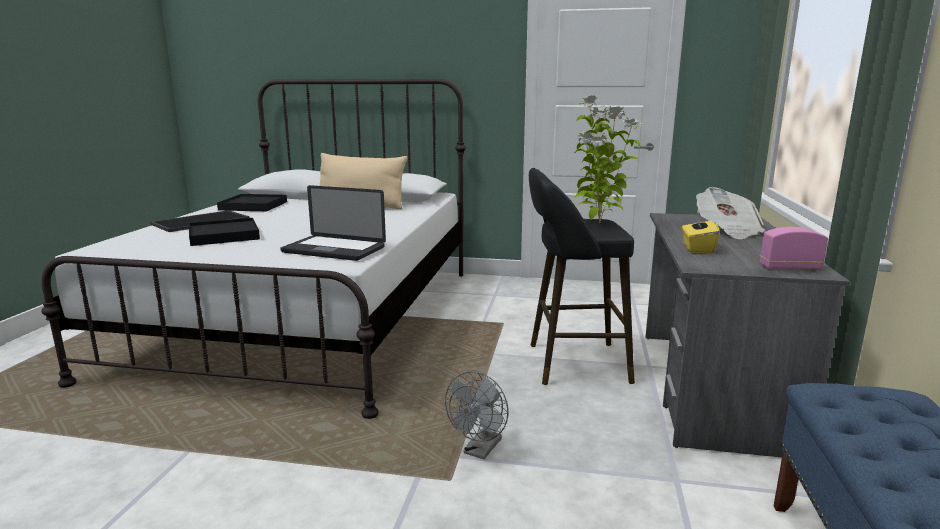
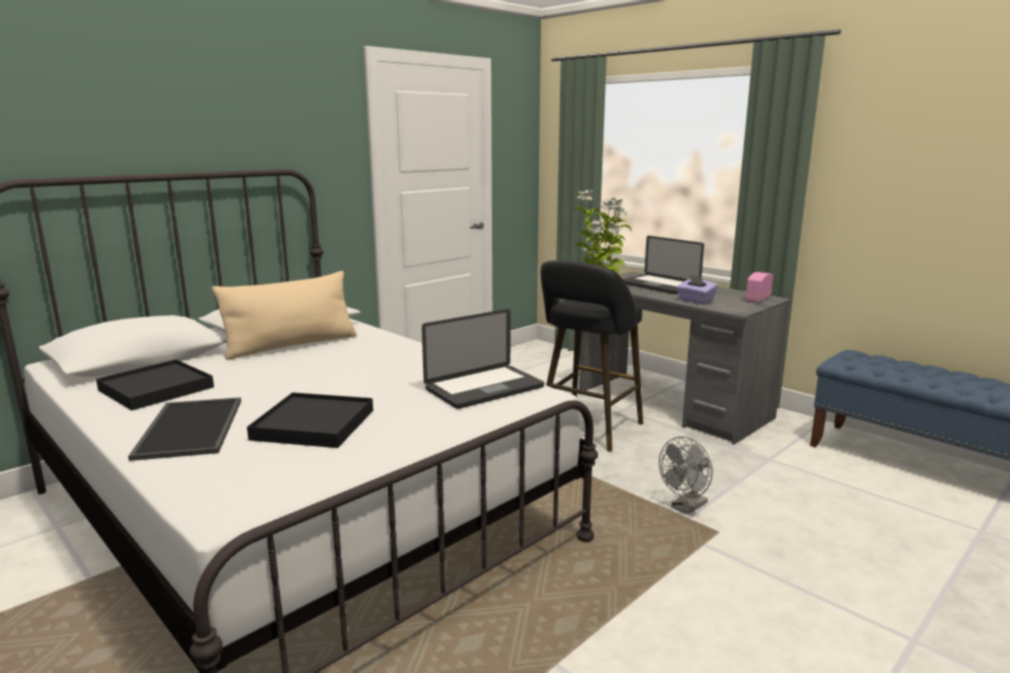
camera: 55 degrees left, 0 degrees up
grey fan [445,371,508,459] -> grey fan turned 75 degrees clockwise [659,437,713,515]
yellow tissue box [682,214,720,254] -> purple tissue box [677,275,718,304]
newspaper [696,187,765,239] -> laptop [623,236,704,294]

